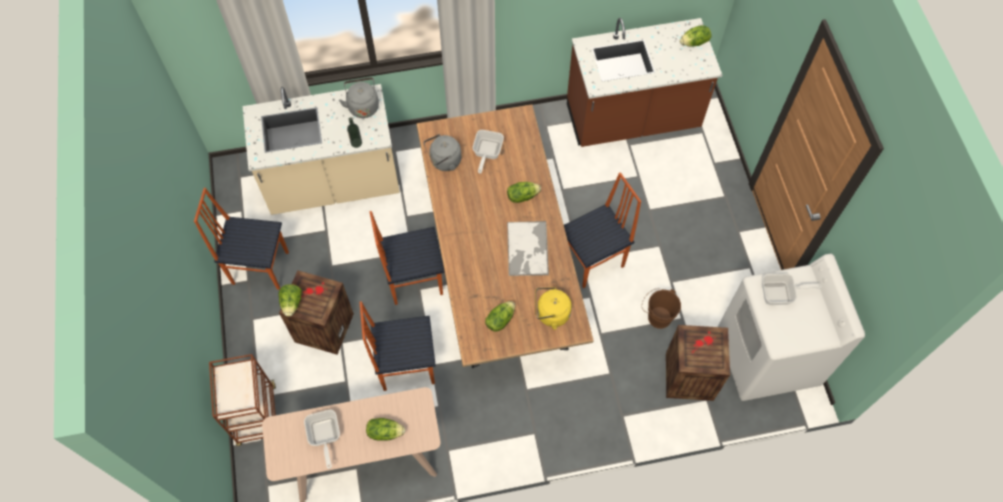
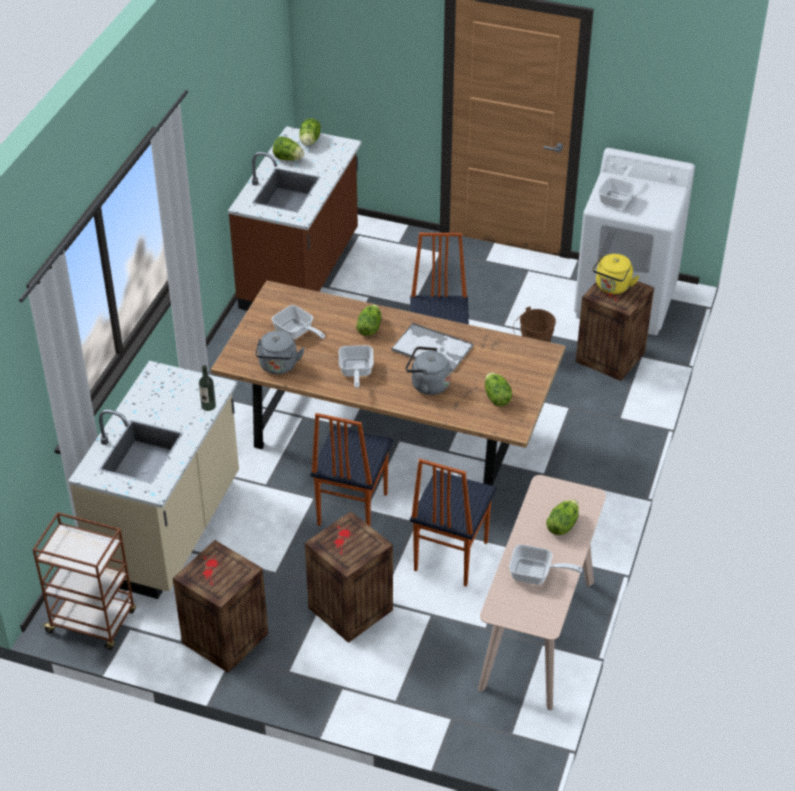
camera: 60 degrees left, 20 degrees down
chair [194,188,289,290] -> crate [173,540,268,673]
brown cart [209,354,276,446] -> brown cart moved to [32,512,136,650]
lettuce [278,284,302,317] -> lettuce moved to [273,136,304,161]
grey kettle [339,77,379,118] -> grey kettle moved to [406,347,451,395]
yellow kettle [535,287,572,330] -> yellow kettle moved to [593,254,639,294]
none -> frying pan [339,345,374,388]

